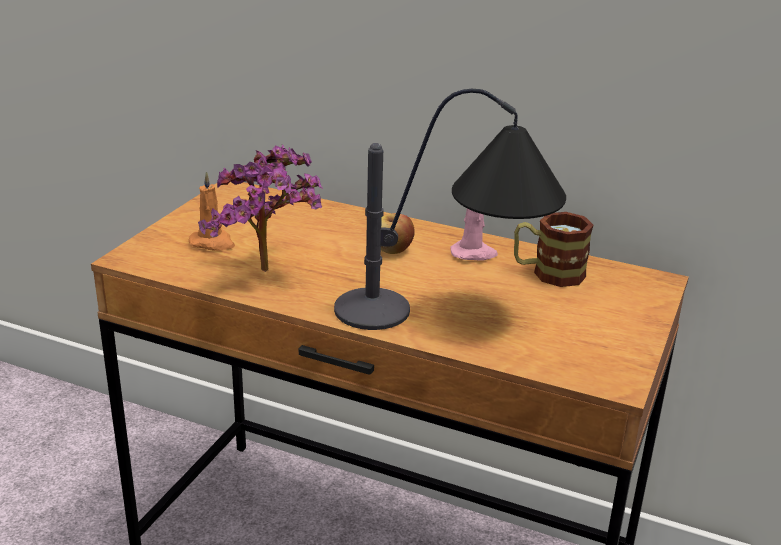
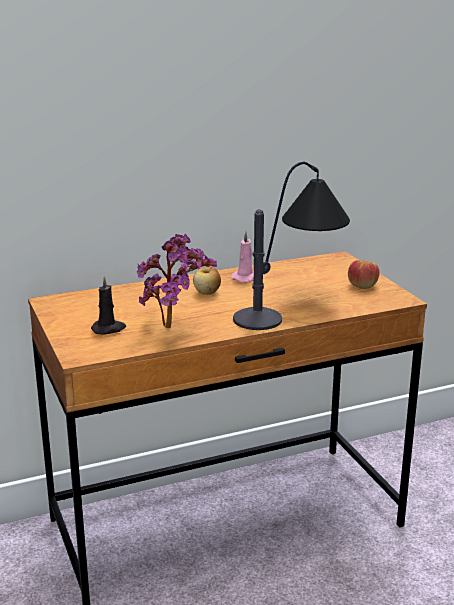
camera: 45 degrees left, 5 degrees down
orange candle [189,171,235,250] -> black candle [91,276,126,334]
mug [514,212,594,287] -> none
none -> apple [348,260,380,289]

